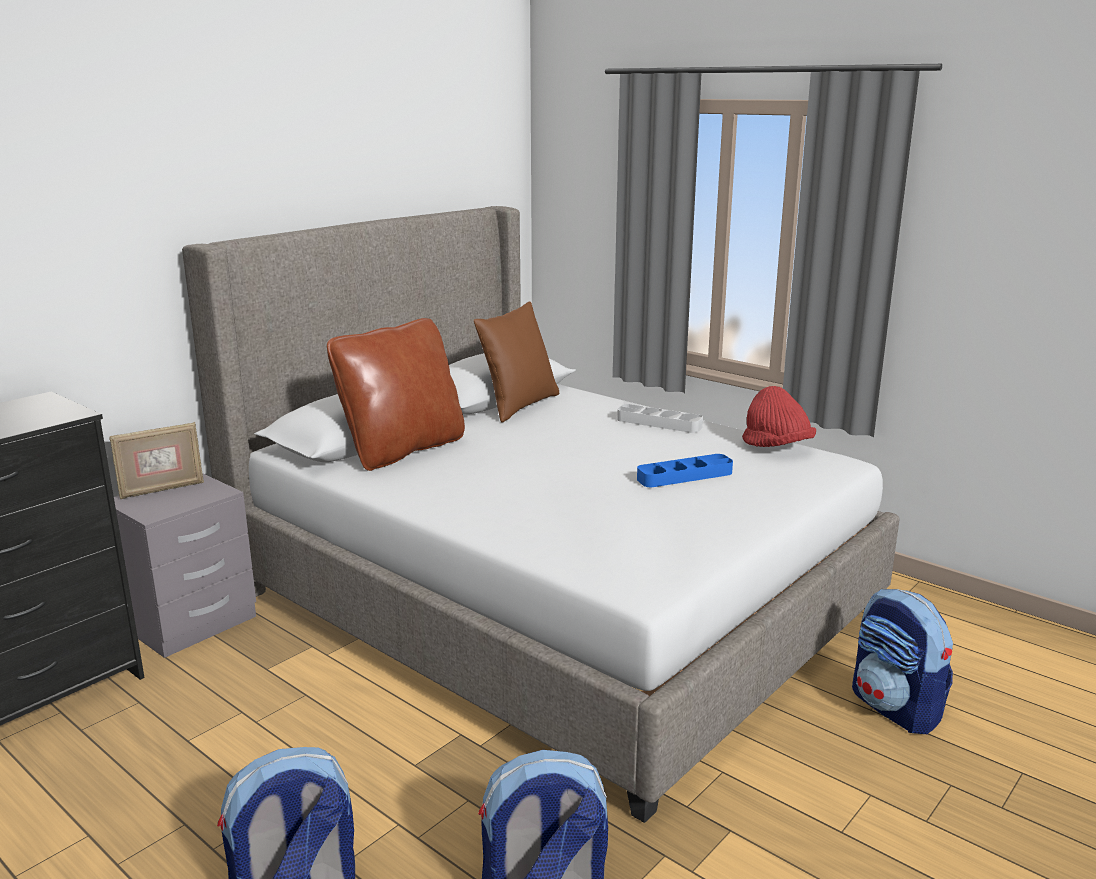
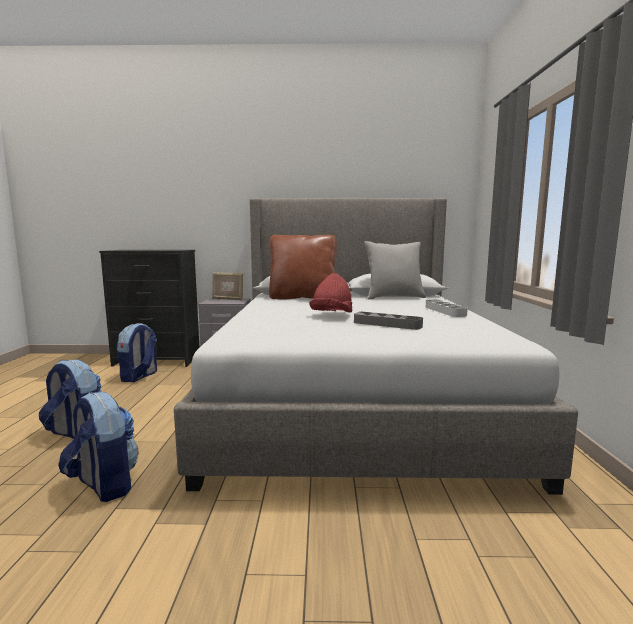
camera: 50 degrees right, 10 degrees down
brown pillow [474,302,559,423] -> grey pillow [365,241,426,300]
blue tray [637,454,733,487] -> grey tray [354,312,423,330]
red hat [742,386,816,447] -> red hat moved to [309,273,352,313]
backpack [852,589,953,734] -> backpack moved to [117,323,157,382]

